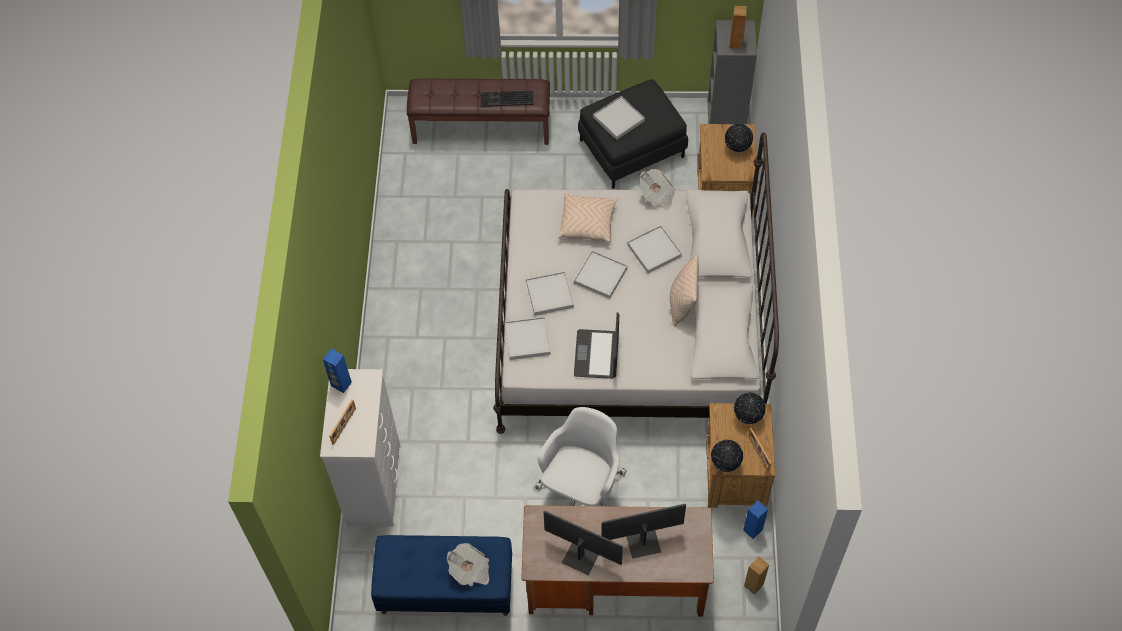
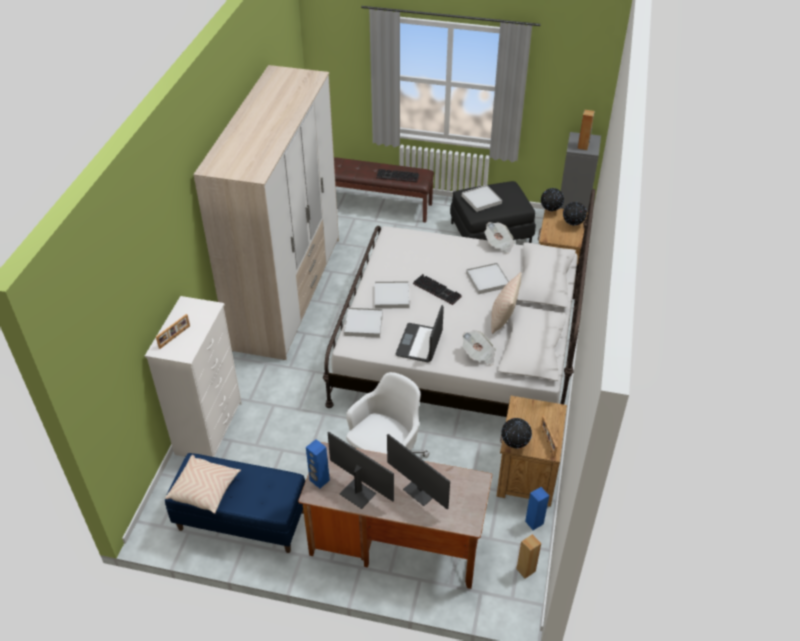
camera: 10 degrees right, 15 degrees down
blue speaker [323,348,352,393] -> blue speaker moved to [306,439,330,489]
newspaper [447,543,489,586] -> newspaper moved to [462,330,496,365]
beige pillow [558,193,617,242] -> beige pillow moved to [165,455,241,514]
white tray [574,251,627,299] -> keyboard [413,274,462,305]
monitor [601,504,686,559] -> monitor turned 135 degrees counterclockwise [387,434,450,510]
globe [734,393,766,424] -> globe moved to [541,188,564,211]
none -> wardrobe [193,65,339,360]

